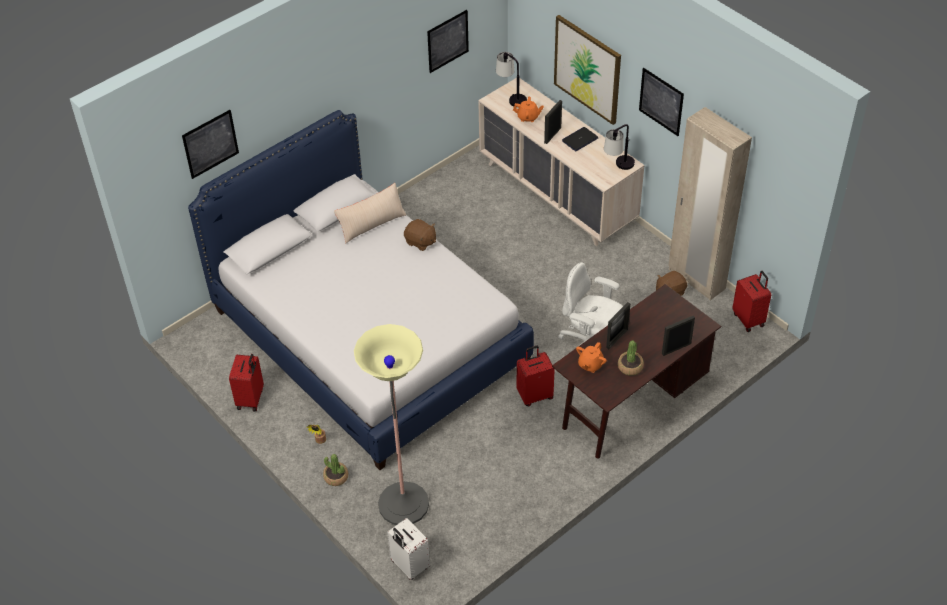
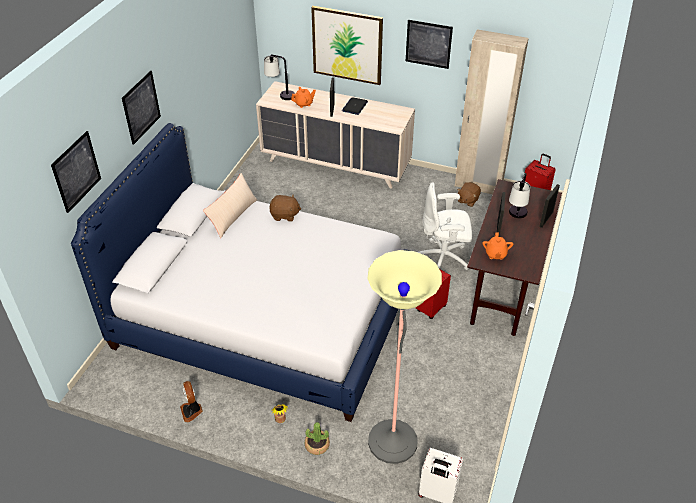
camera: 30 degrees left, 5 degrees down
red suitcase [229,354,264,412] -> fan [180,381,203,422]
picture [427,10,469,73] -> picture moved to [122,71,161,145]
table lamp [604,124,635,170] -> table lamp moved to [509,173,530,218]
potted plant [618,341,644,376] -> none

